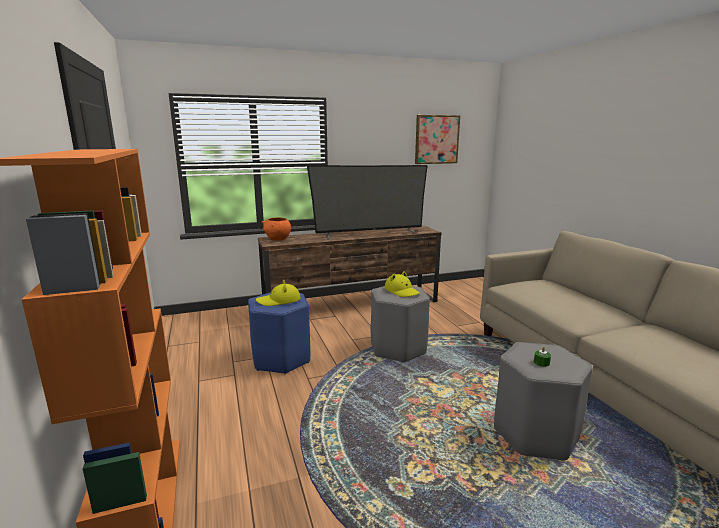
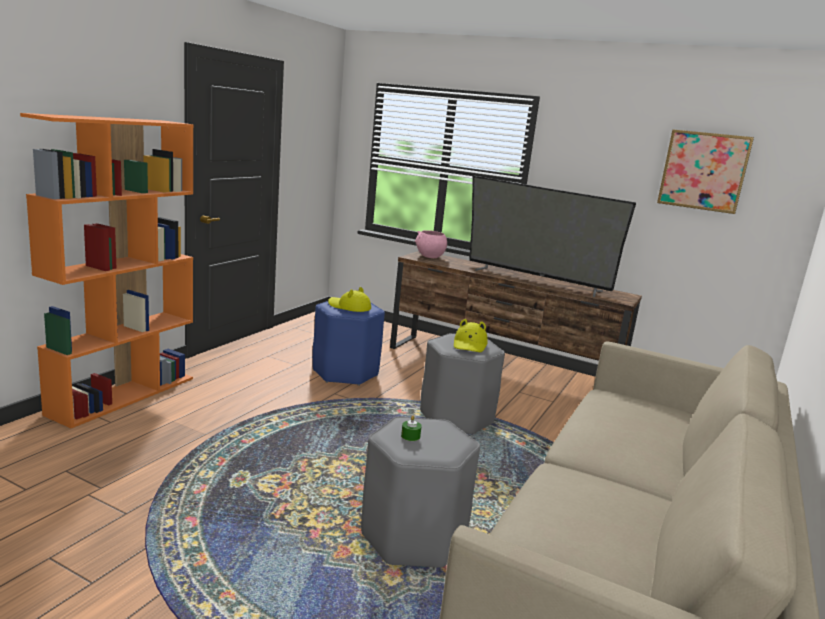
camera: 45 degrees right, 0 degrees up
orange bowl [262,218,291,241] -> pink bowl [415,230,447,258]

